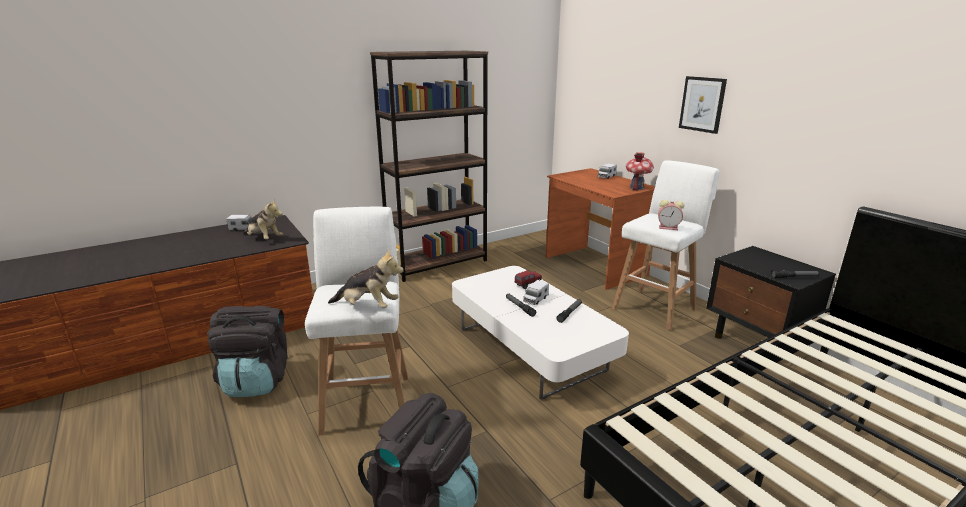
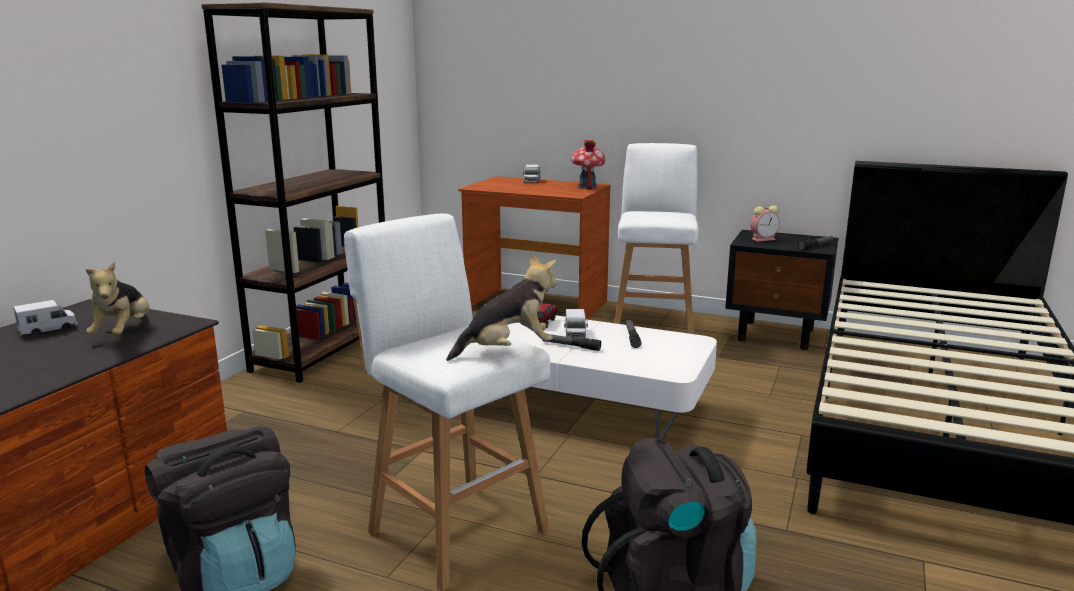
camera: 35 degrees left, 5 degrees down
plush toy [243,198,283,239] -> plush toy turned 90 degrees clockwise [85,262,150,335]
alarm clock [658,200,684,230] -> alarm clock moved to [750,205,780,242]
picture [679,76,727,134] -> none

